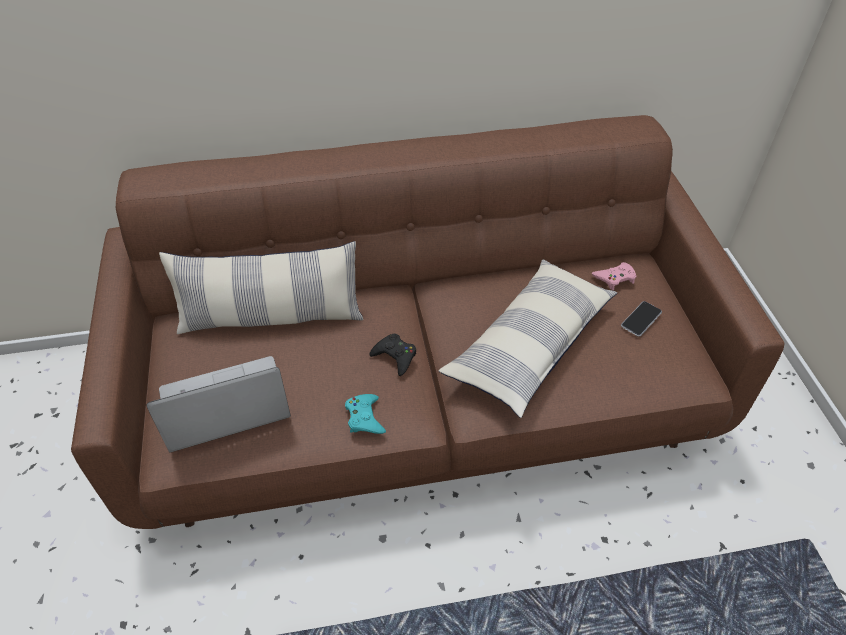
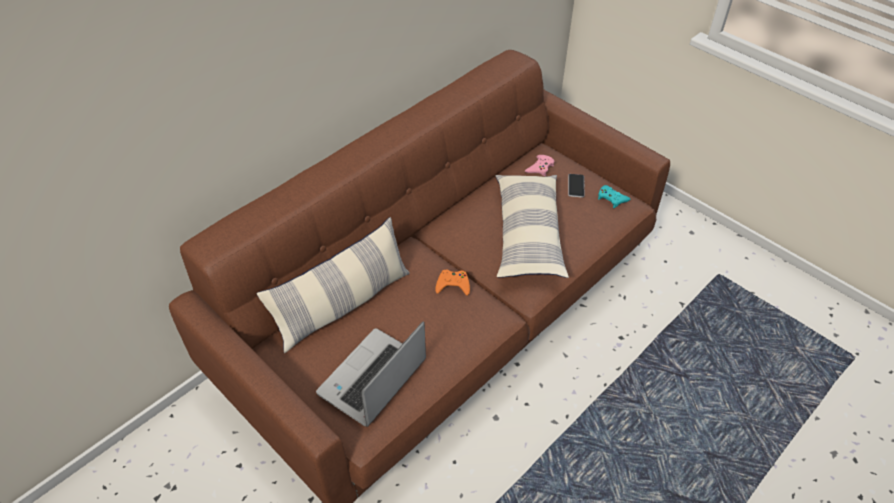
camera: 35 degrees left, 0 degrees up
turquoise game controller [345,394,386,434] -> turquoise game controller moved to [598,185,630,208]
black game controller [370,334,416,376] -> orange game controller [435,270,470,296]

